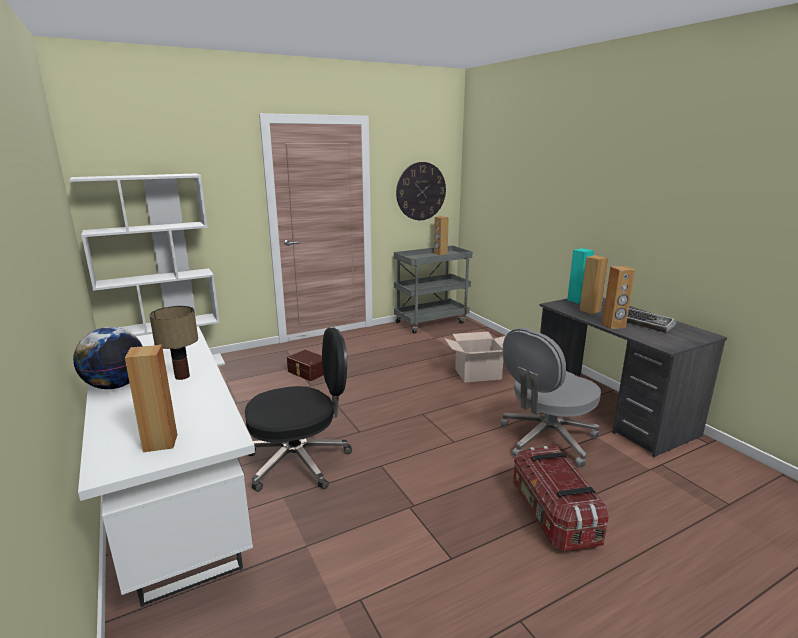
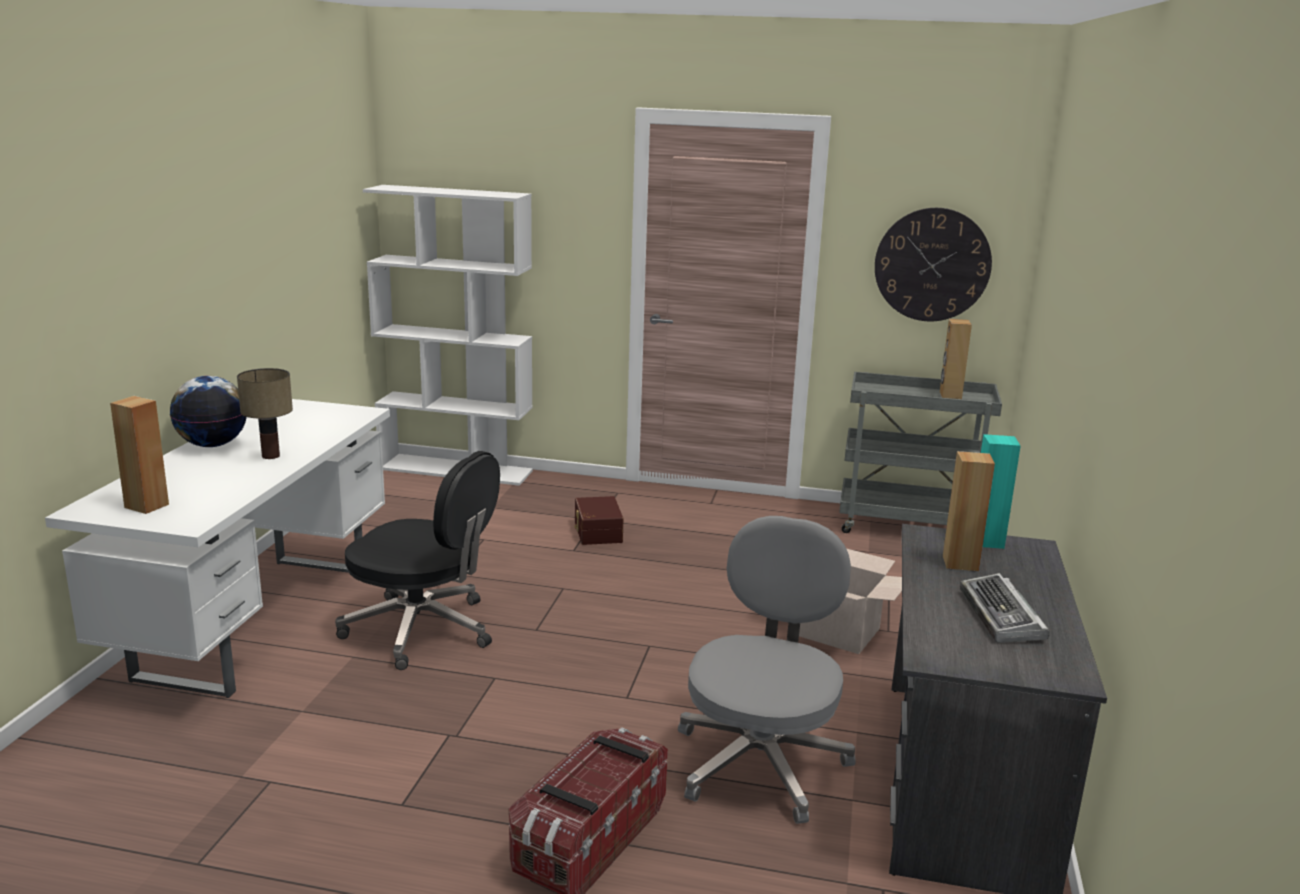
camera: 40 degrees right, 0 degrees up
grey office chair [501,328,601,468] -> grey office chair turned 105 degrees clockwise [678,516,856,824]
brown speaker [602,266,635,329] -> none

